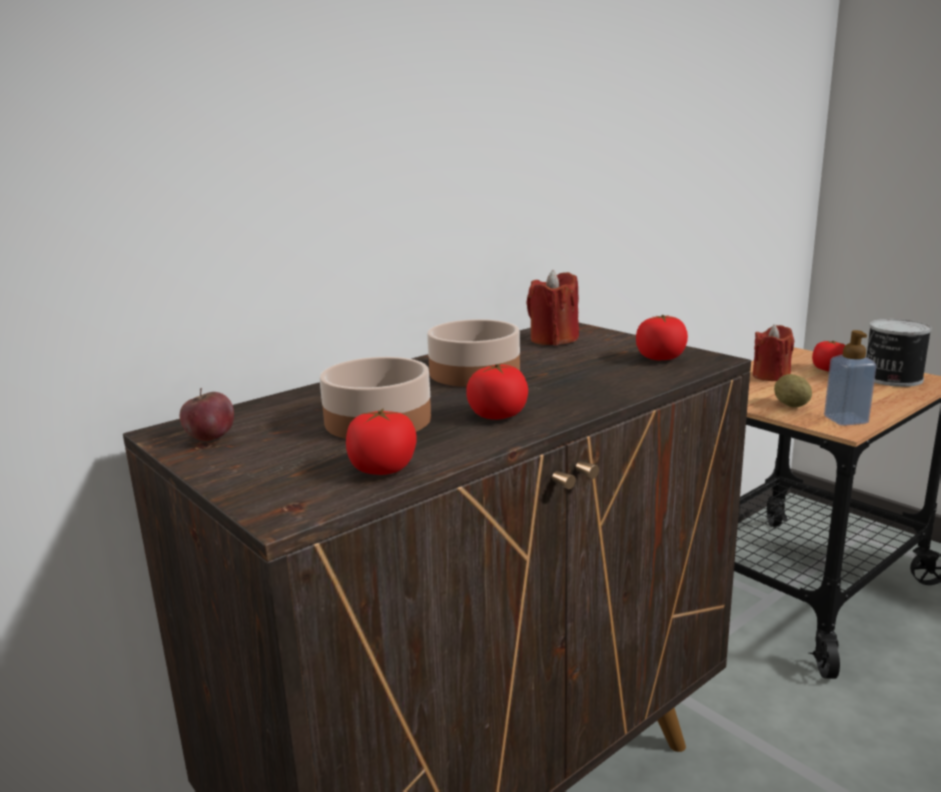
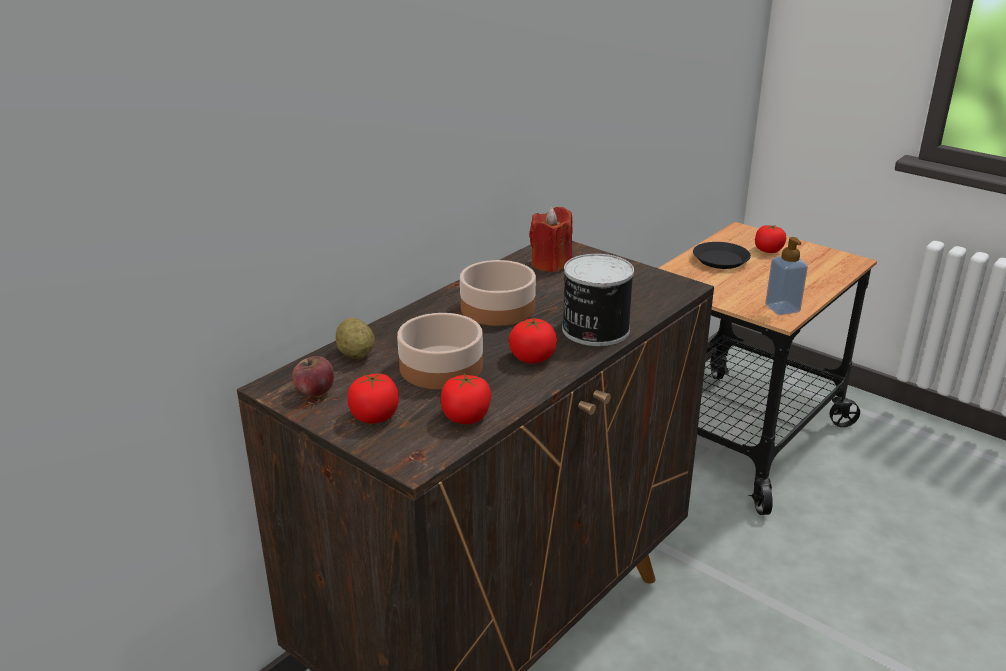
camera: 10 degrees left, 10 degrees up
tomato [636,315,688,360] -> tomato moved to [348,373,399,424]
red candle [753,324,794,381] -> black plate [693,242,751,269]
potato [774,374,812,407] -> potato moved to [336,318,375,359]
can [866,319,932,387] -> can moved to [562,254,634,346]

